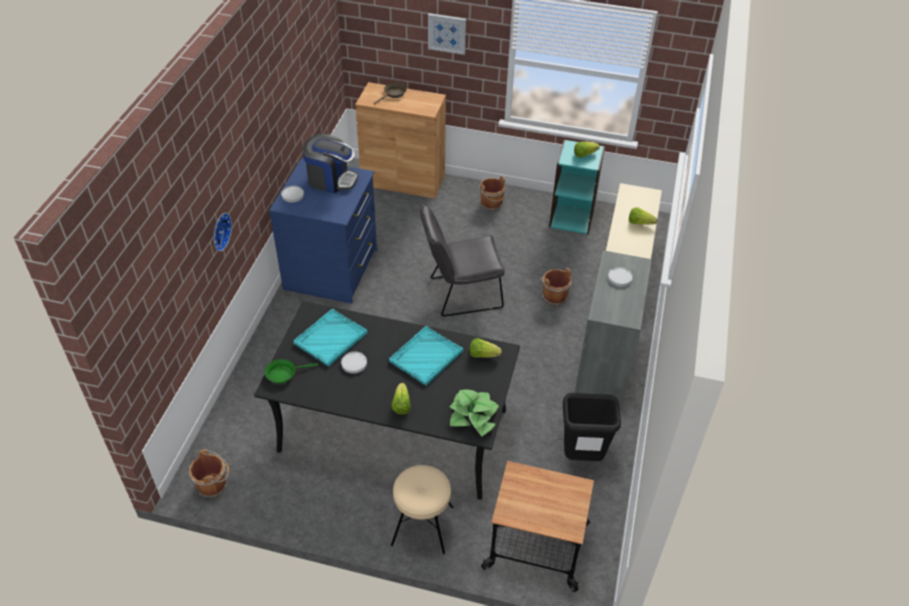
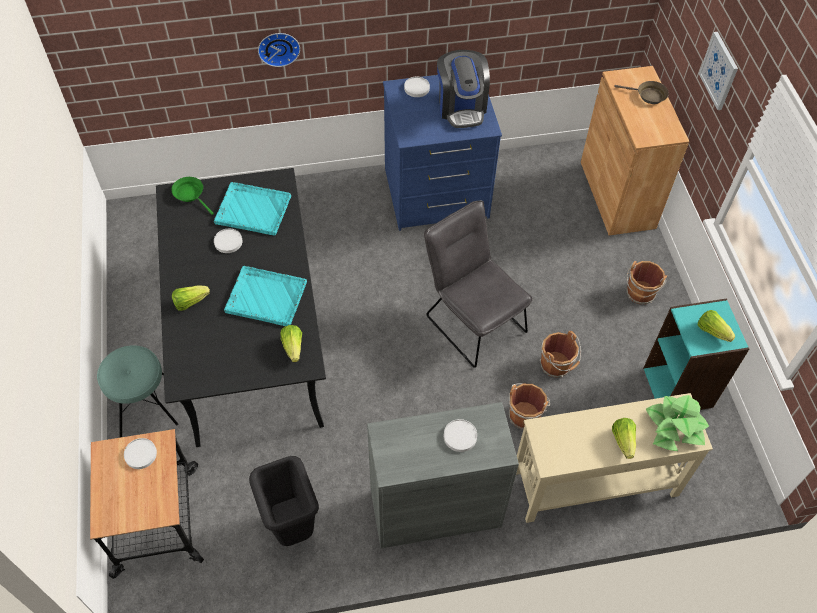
camera: 65 degrees right, 10 degrees up
brown bucket [189,450,229,498] -> brown bucket moved to [540,331,581,378]
beige stool [391,465,453,554] -> turquoise stool [97,345,179,438]
potted plant [449,389,499,436] -> potted plant moved to [646,395,709,451]
none -> white plate [124,438,157,469]

